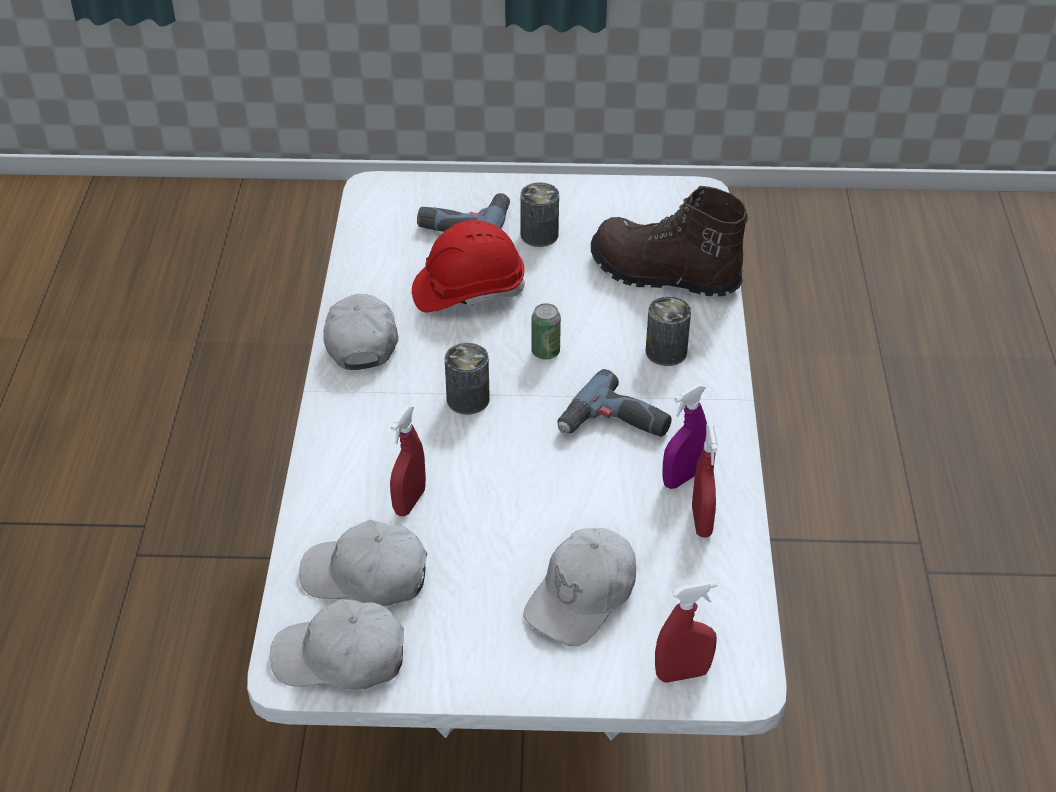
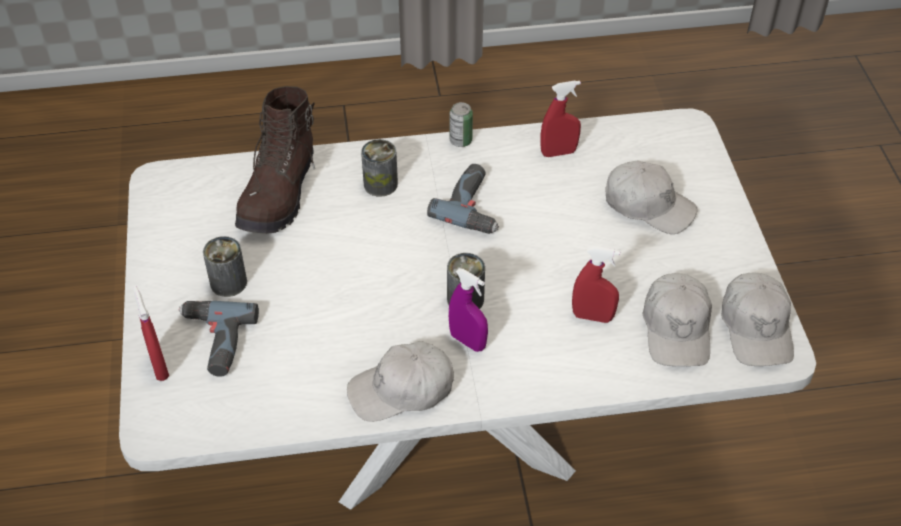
camera: 100 degrees left, 5 degrees up
red hard hat [412,220,525,312] -> none
can [531,303,561,360] -> can moved to [450,102,473,147]
red spray bottle [655,581,717,683] -> red spray bottle moved to [133,287,169,381]
purple spray bottle [662,384,707,489] -> purple spray bottle moved to [448,268,488,352]

